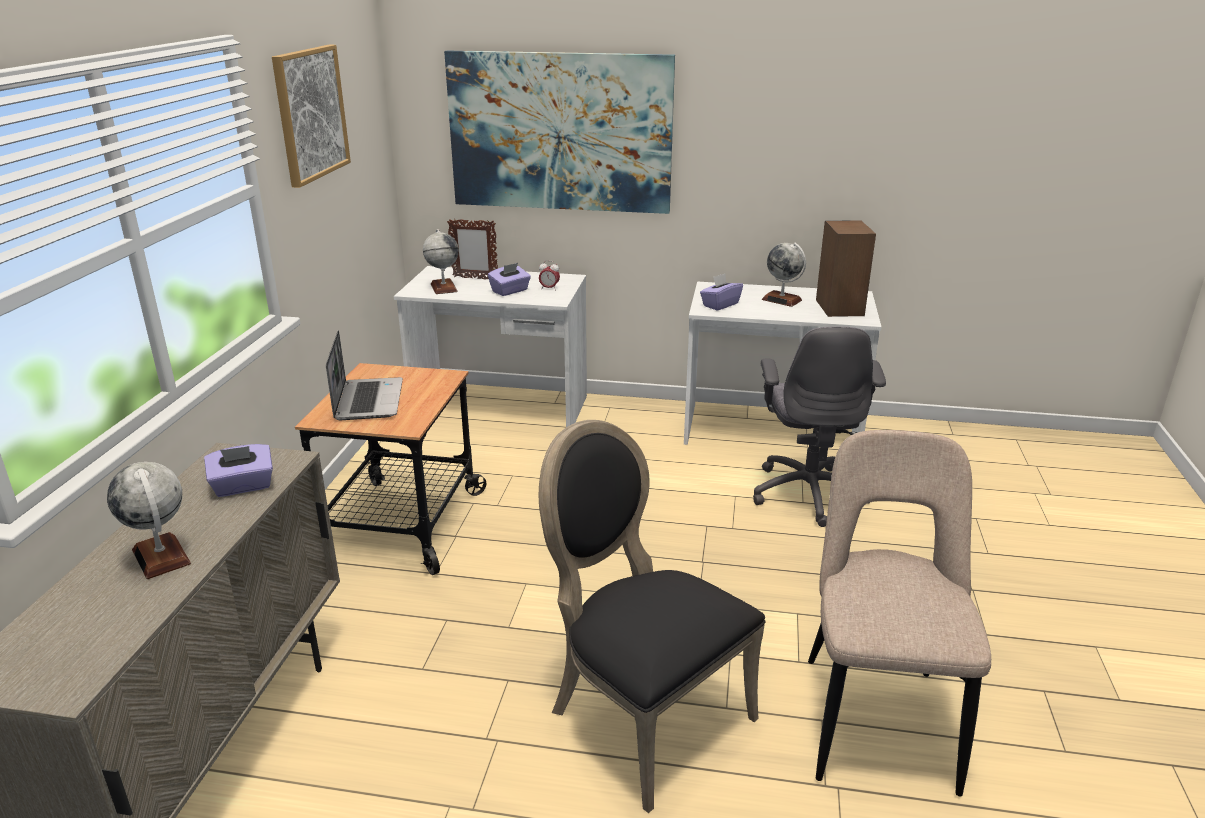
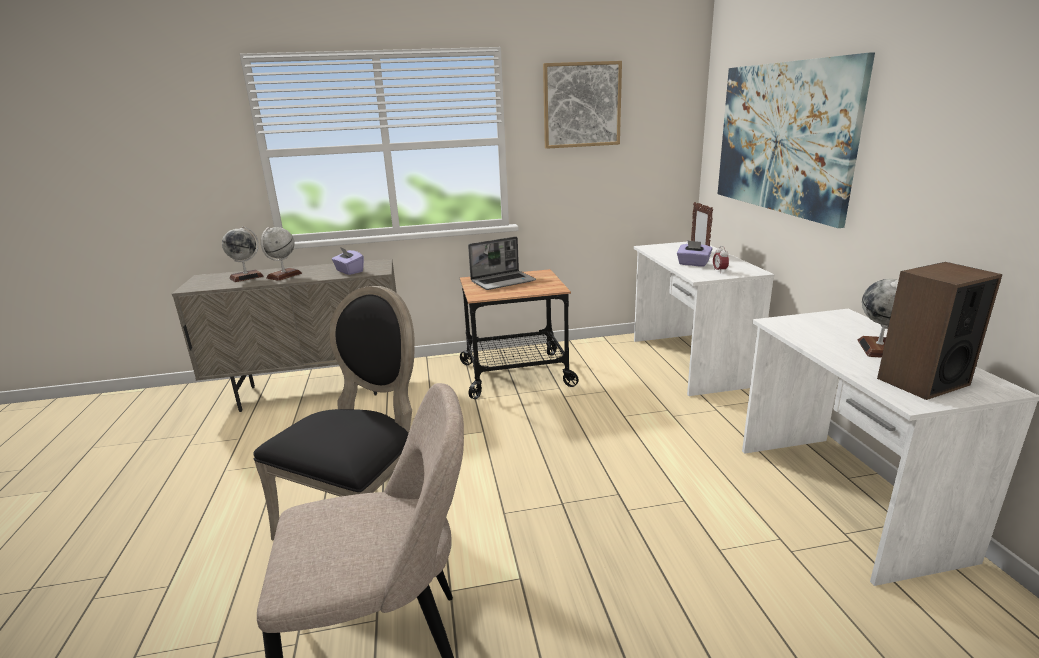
camera: 70 degrees right, 5 degrees down
globe [423,229,459,294] -> globe moved to [222,226,264,282]
purple tissue box [700,273,743,311] -> none
grey office chair [753,326,886,527] -> none

